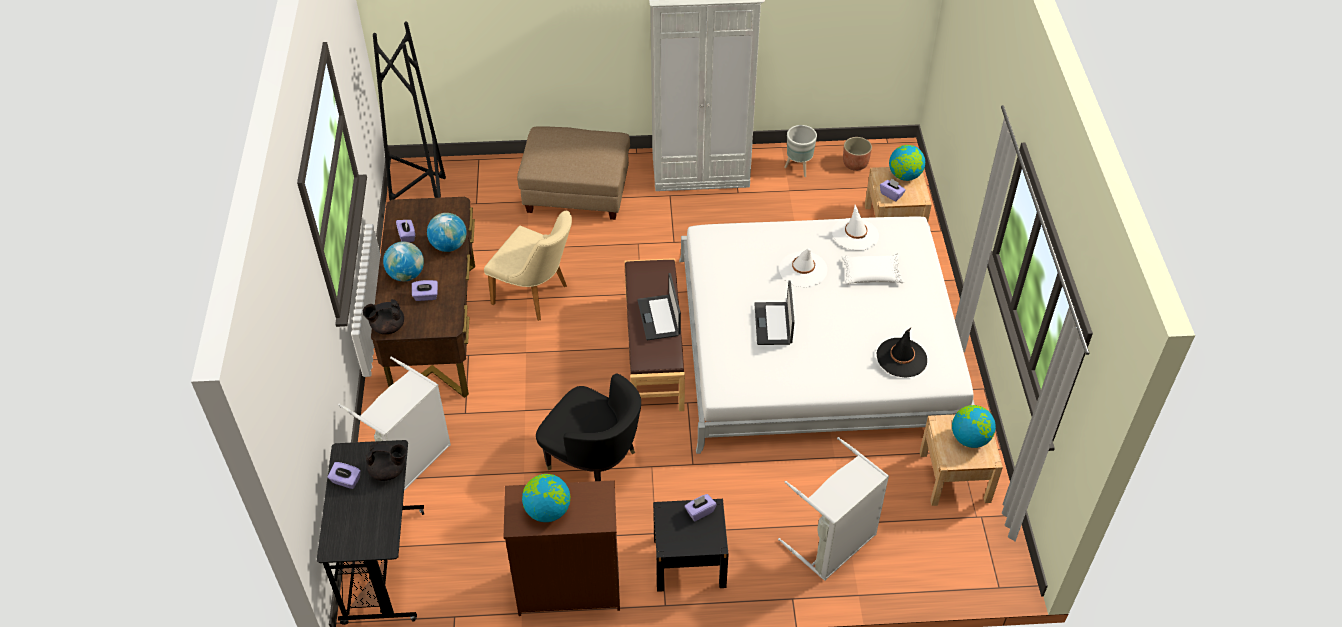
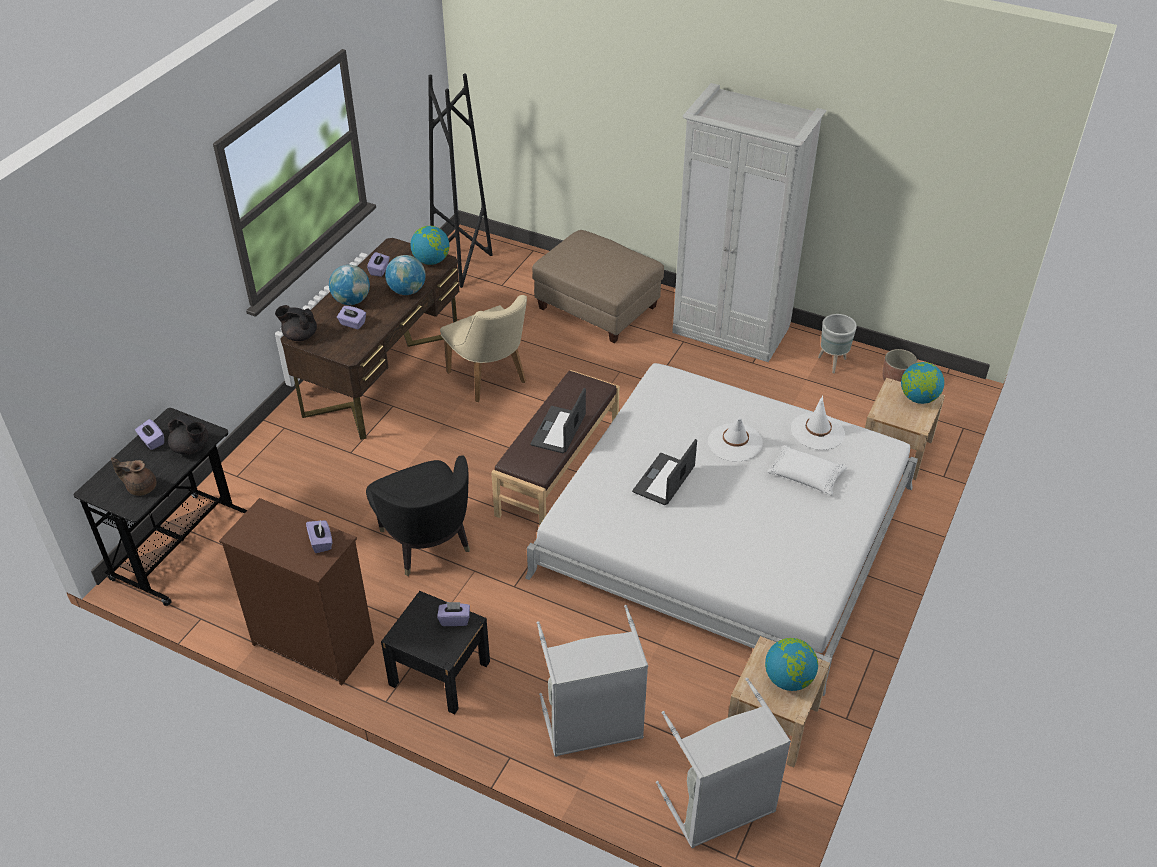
camera: 30 degrees right, 5 degrees down
grey laundry basket [338,357,451,490] -> grey laundry basket moved to [656,678,791,848]
globe [522,474,570,522] -> globe moved to [411,226,450,265]
black hat [876,328,927,378] -> none
purple tissue box [880,178,906,201] -> purple tissue box moved to [306,520,332,553]
none -> brown teapot [111,457,156,496]

